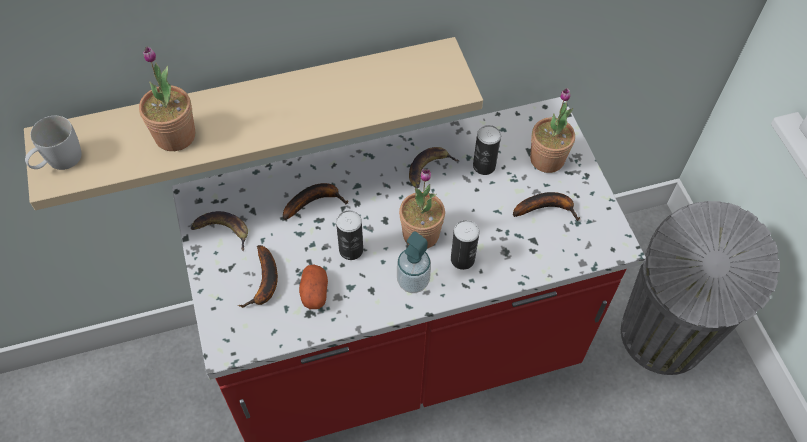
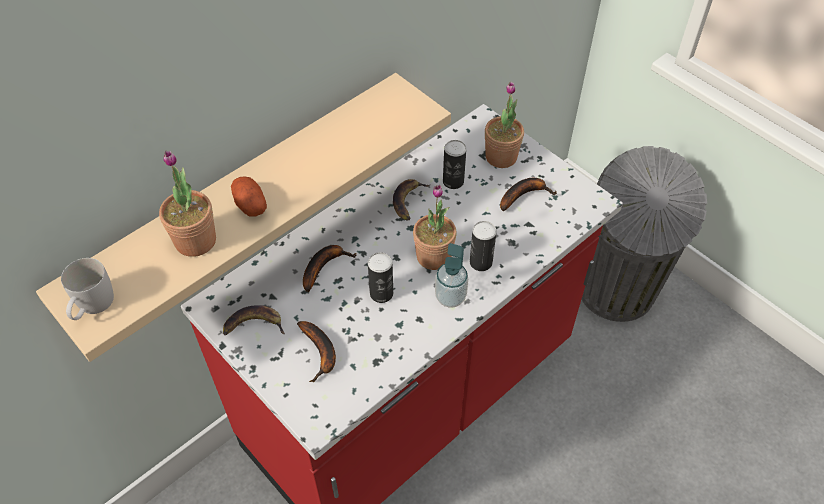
camera: 25 degrees left, 5 degrees down
potato [299,265,328,309] -> potato moved to [231,176,267,216]

